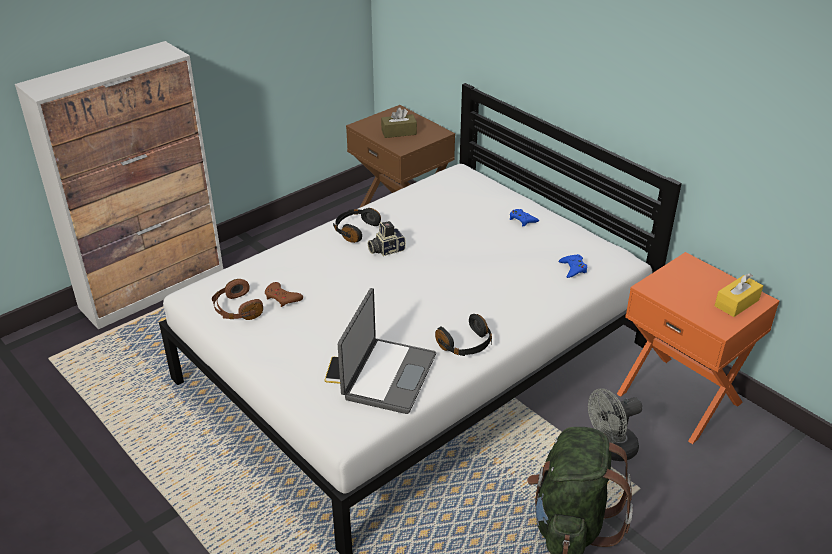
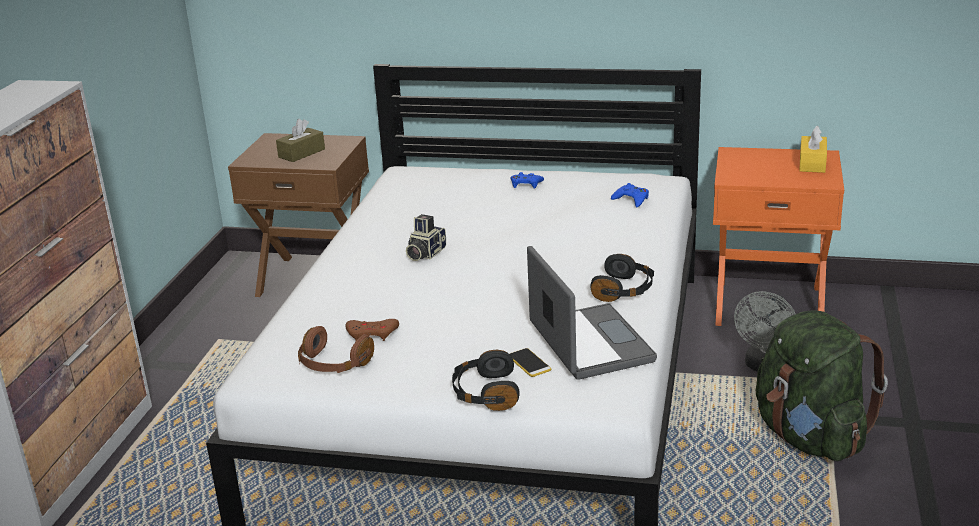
camera: 35 degrees left, 10 degrees down
black headphones [333,208,381,243] -> black headphones moved to [452,350,520,411]

